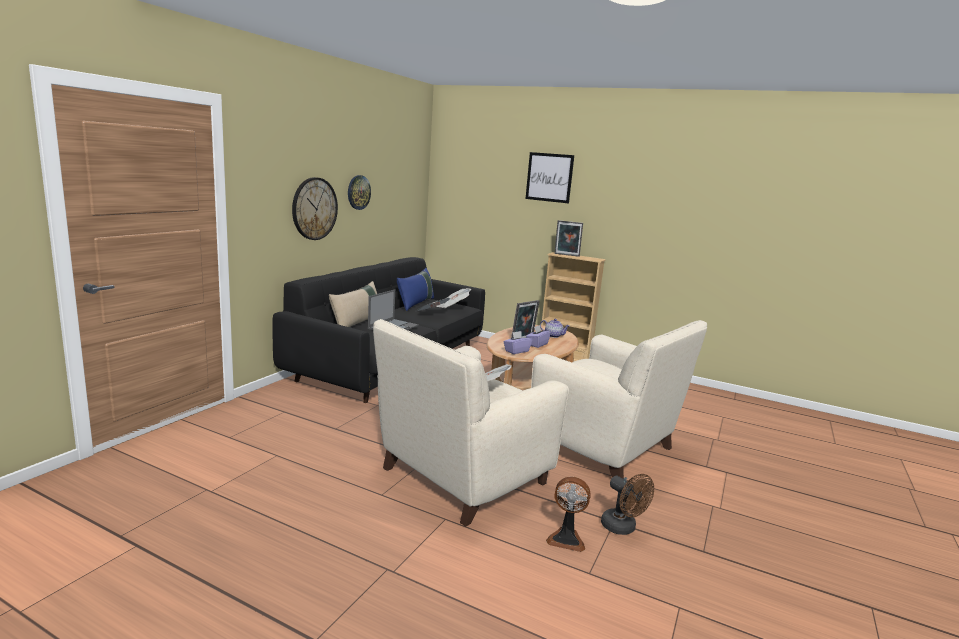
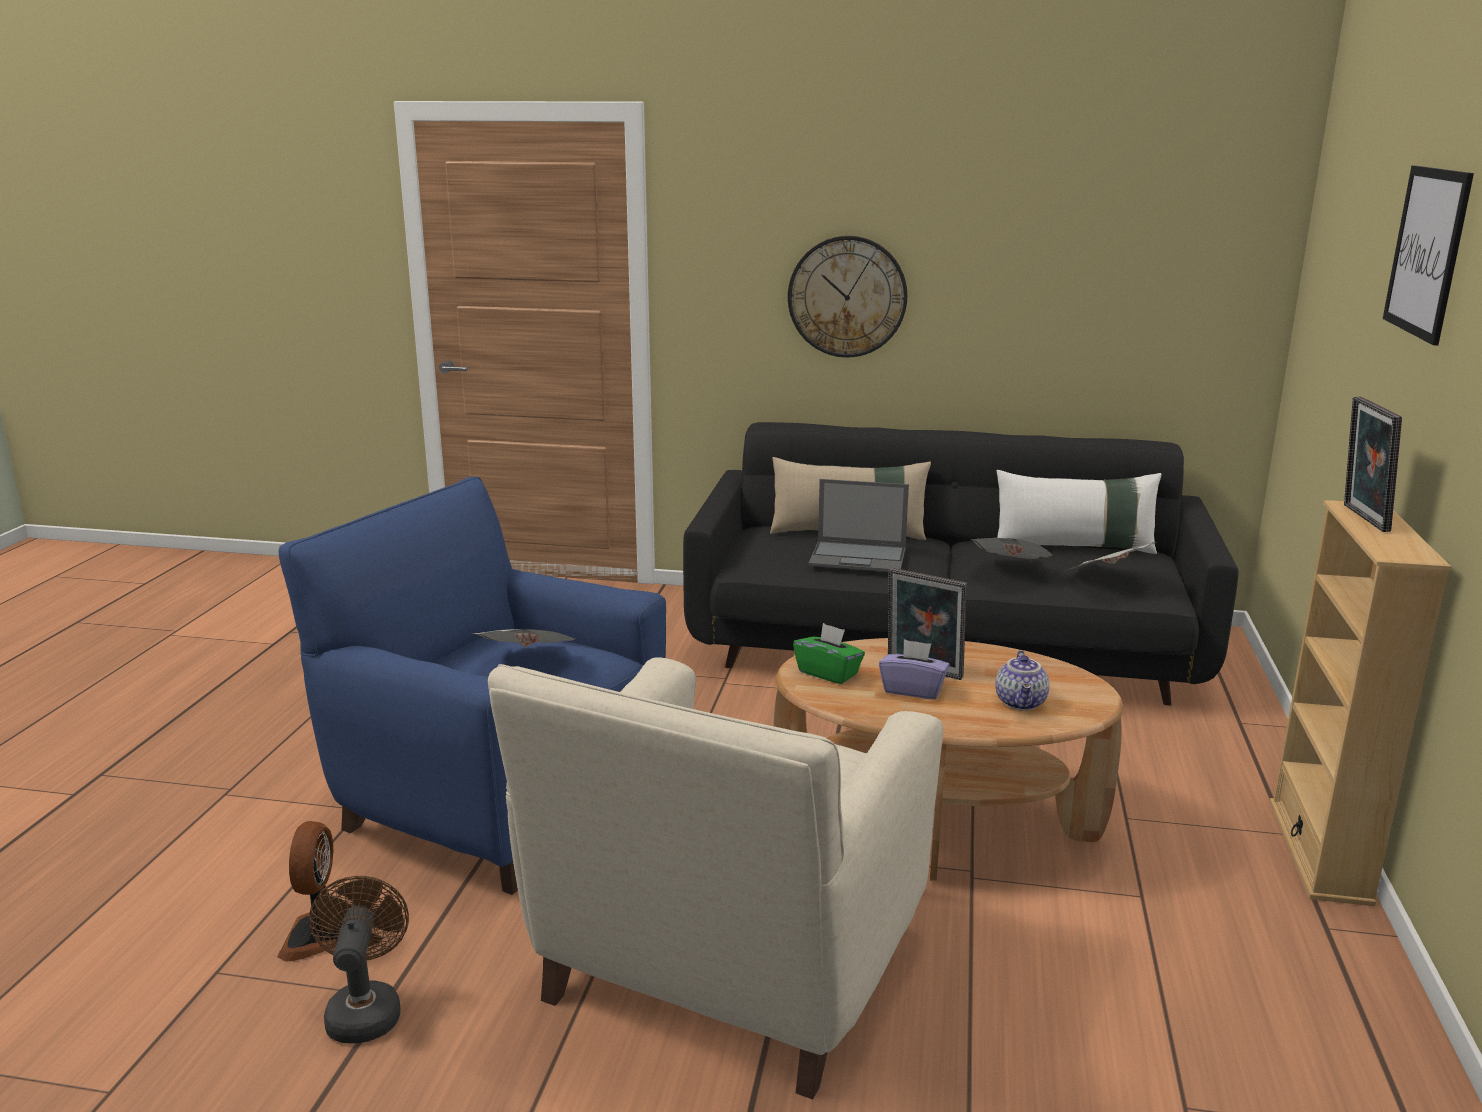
camera: 75 degrees right, 5 degrees up
wall clock [348,175,371,210] -> none
beige armchair [373,319,569,527] -> blue armchair [279,476,666,895]
blue pillow [397,268,434,311] -> white pillow [996,470,1161,554]
purple tissue box [503,331,532,354] -> green tissue box [793,623,865,684]
brown fan [601,474,654,535] -> brown fan turned 135 degrees clockwise [309,876,409,1043]

